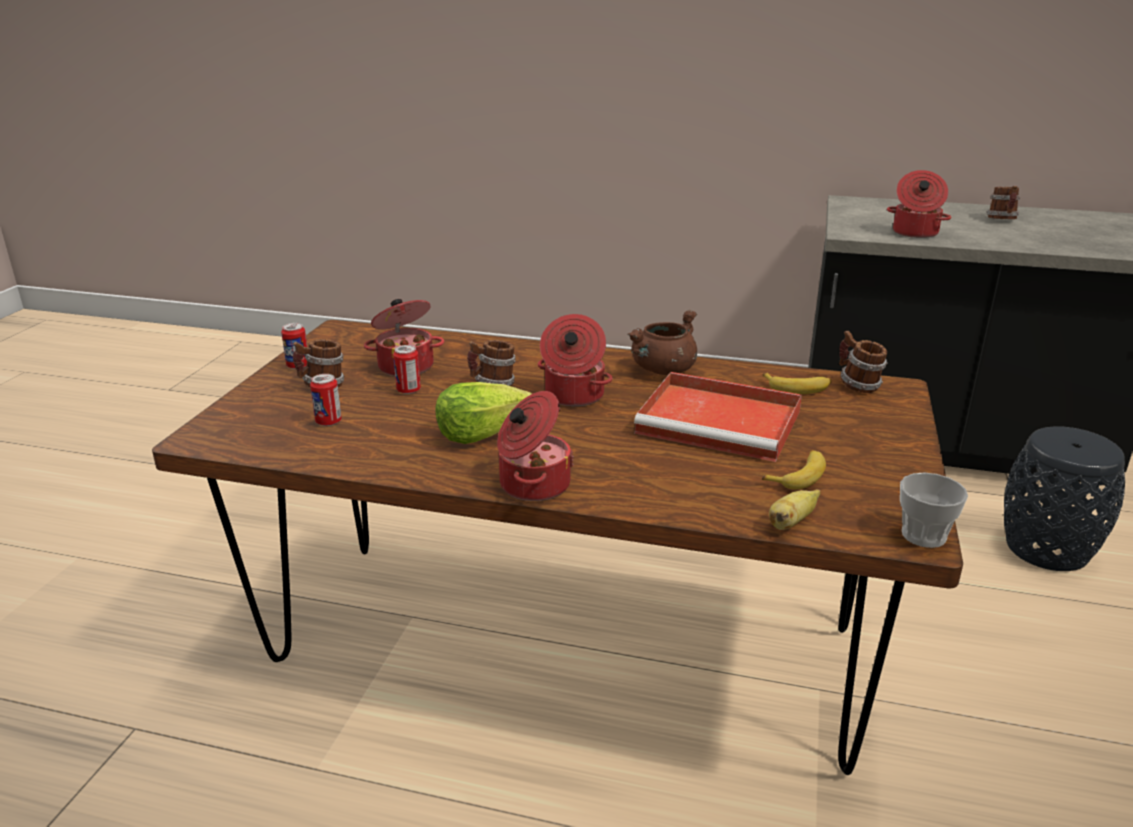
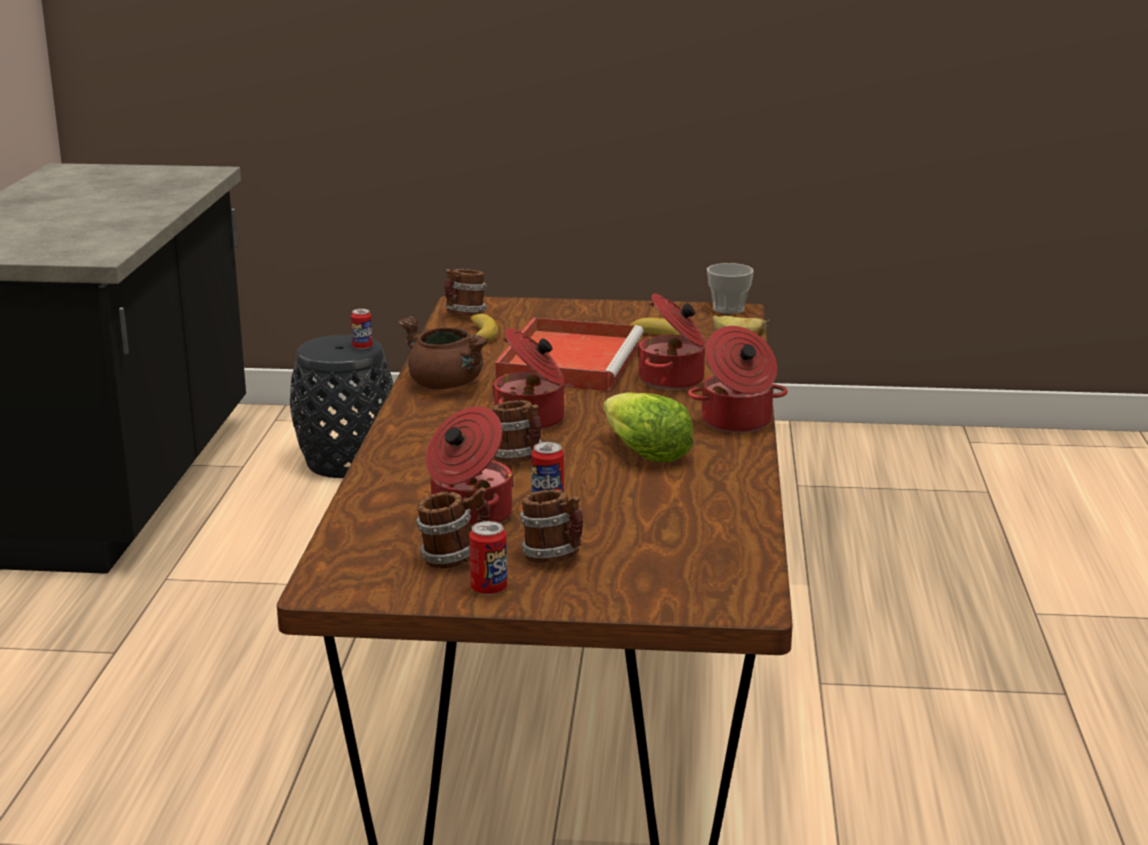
camera: 100 degrees left, 5 degrees down
can [310,374,342,426] -> can moved to [351,309,373,350]
cooking pot [887,170,951,238] -> cooking pot moved to [637,294,705,390]
mug [987,186,1020,219] -> mug moved to [416,487,490,569]

